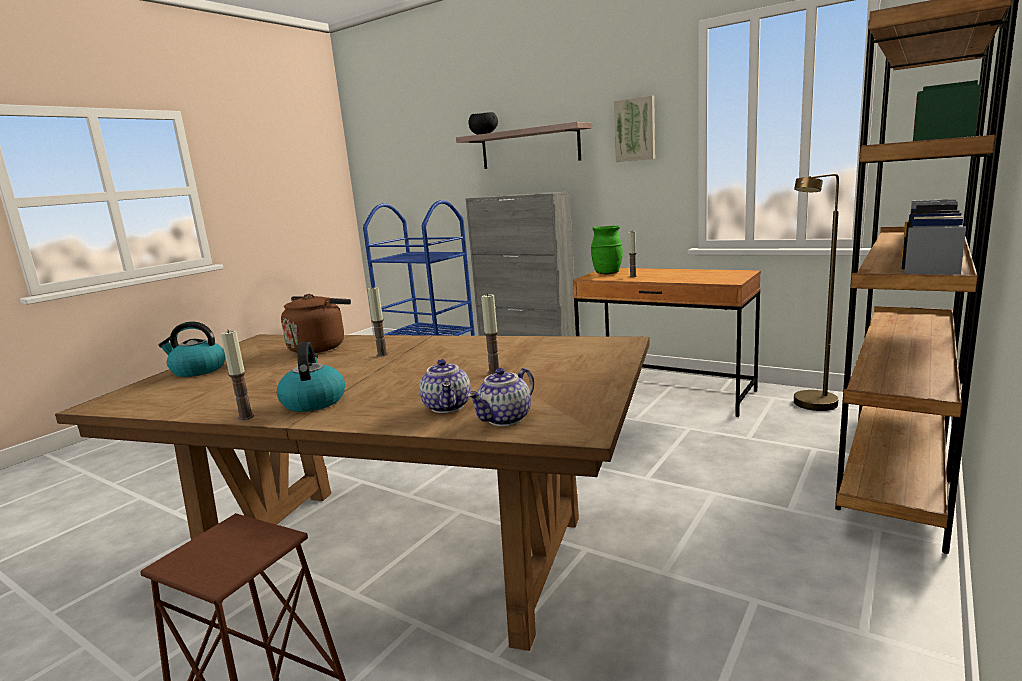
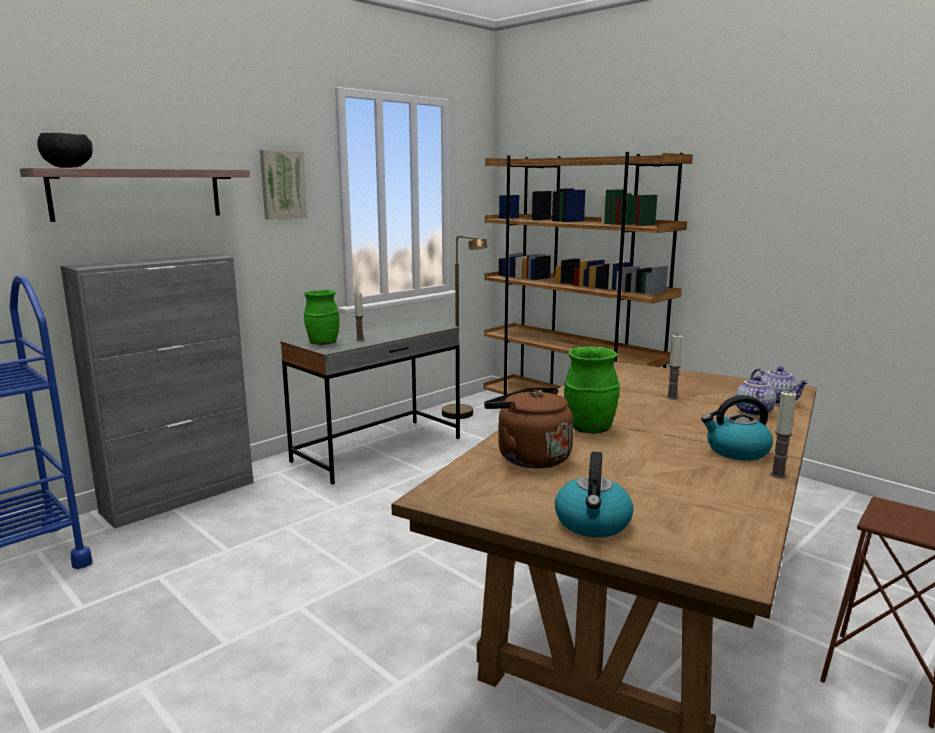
camera: 80 degrees left, 0 degrees up
candle [367,286,388,357] -> green vase [564,346,620,434]
teapot [419,359,471,413] -> teapot turned 75 degrees counterclockwise [735,376,776,416]
brown desk [573,268,761,417] -> grey desk [280,317,460,484]

